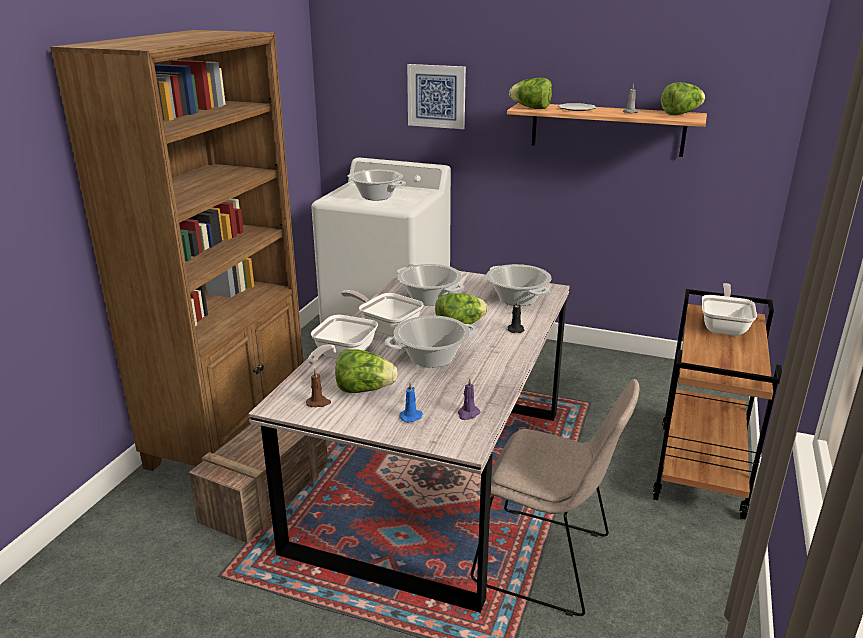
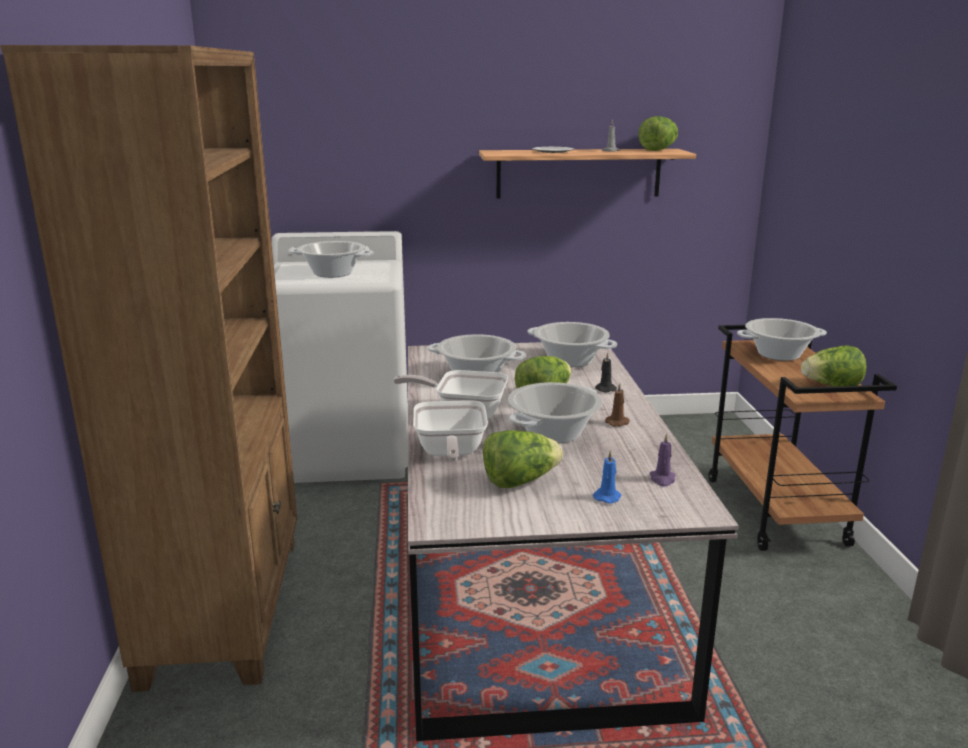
camera: 25 degrees left, 5 degrees down
crate [189,424,328,543] -> none
brown candle [306,369,331,407] -> brown candle moved to [605,383,630,427]
picture [407,64,466,129] -> none
beige chair [471,379,639,617] -> none
lettuce [509,78,552,109] -> lettuce moved to [801,345,866,386]
frying pan [702,283,757,336] -> cooking pot [737,318,827,361]

